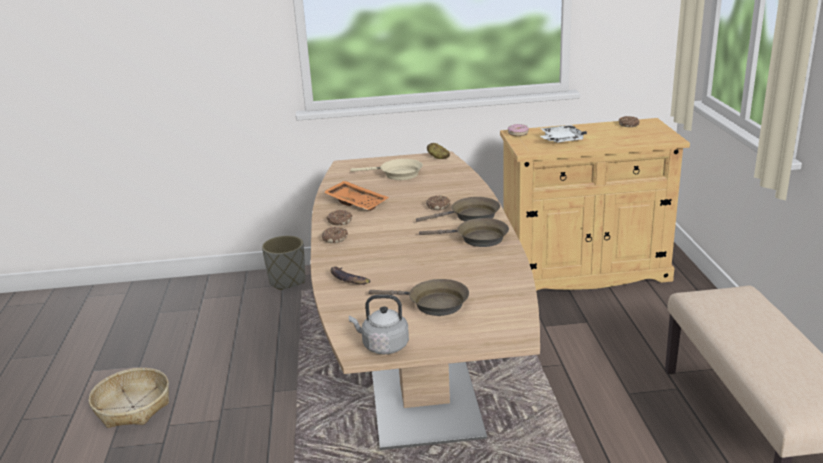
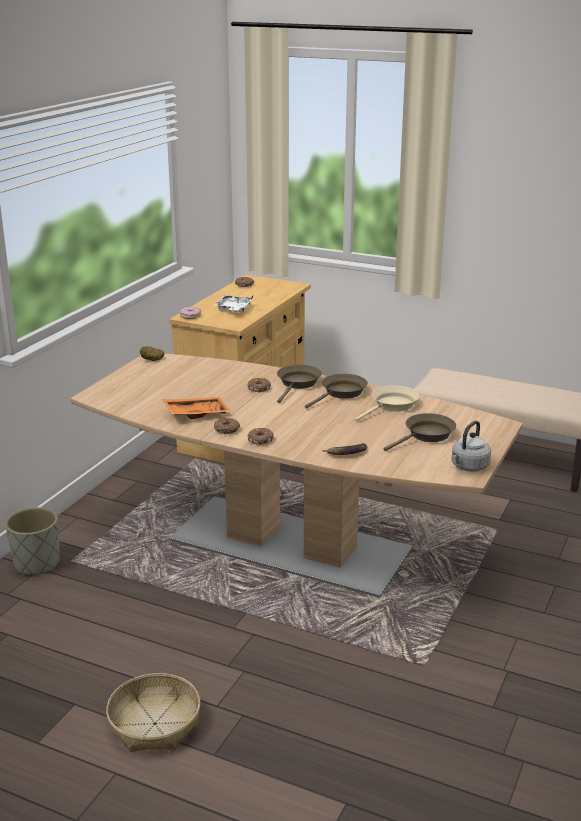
camera: 60 degrees left, 0 degrees up
beige frying pan [350,159,423,180] -> beige frying pan moved to [355,385,419,421]

